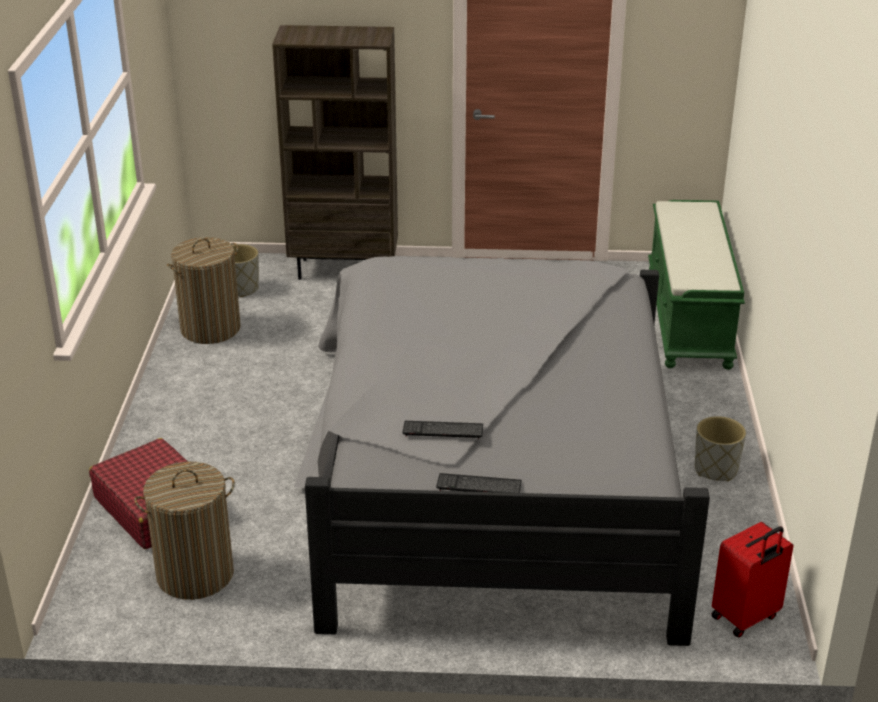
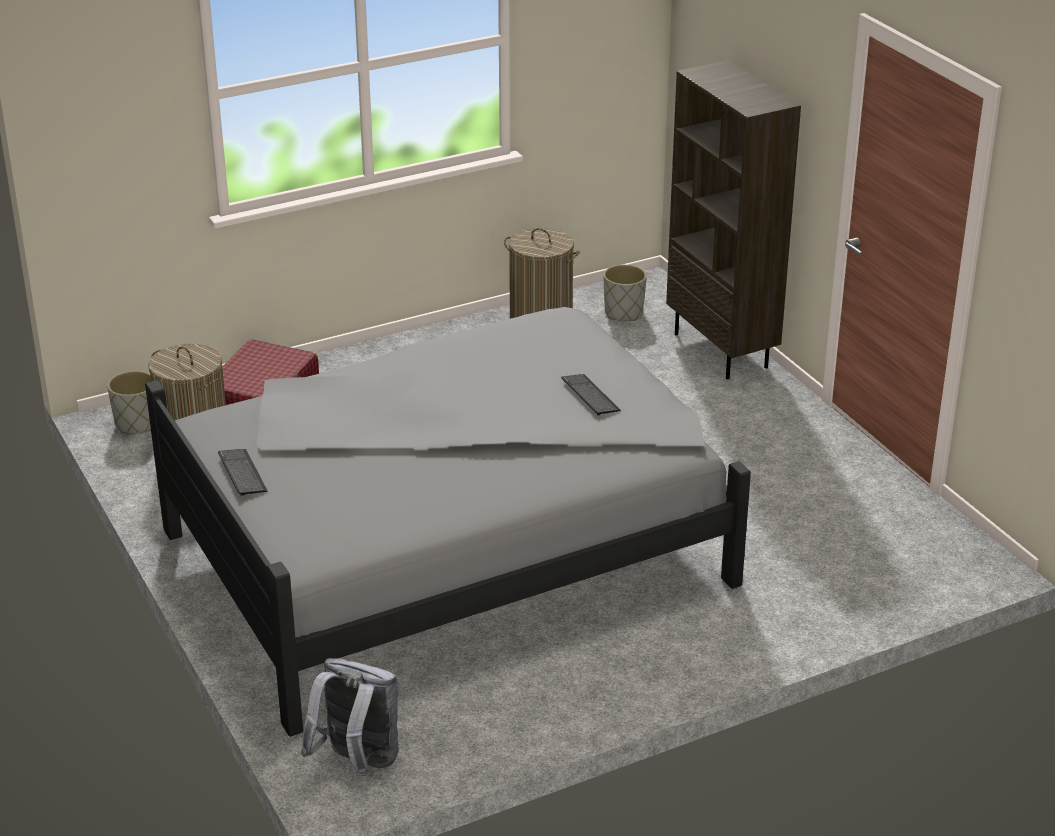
camera: 60 degrees right, 0 degrees up
keyboard [403,421,483,439] -> keyboard moved to [561,374,621,416]
green bench [648,200,745,370] -> none
grey planter [695,416,746,481] -> grey planter moved to [107,371,151,434]
red suitcase [711,522,793,638] -> grey backpack [301,658,399,778]

